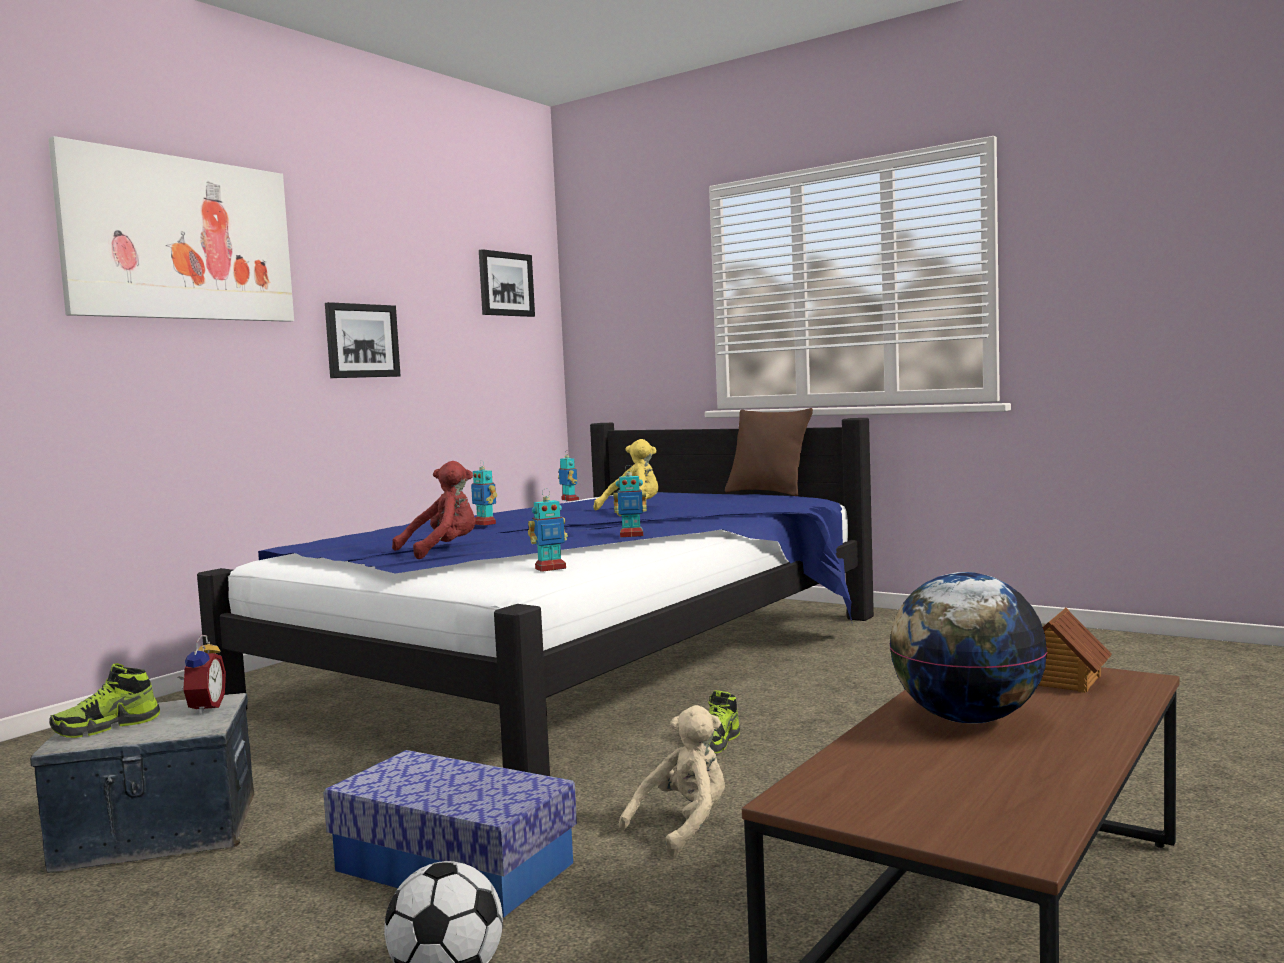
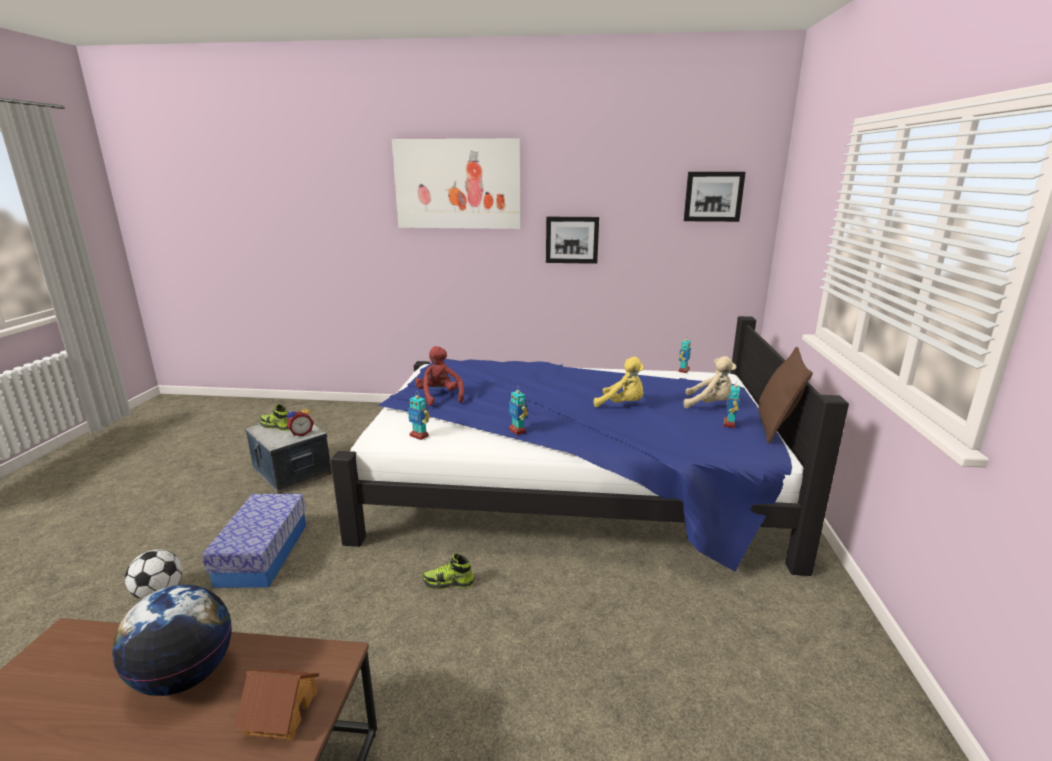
camera: 60 degrees right, 15 degrees up
red plush toy [392,461,476,559] -> red plush toy turned 135 degrees counterclockwise [415,346,464,406]
toy robot [471,462,497,526] -> toy robot moved to [724,385,740,428]
beige plush toy [618,705,725,857] -> beige plush toy moved to [683,356,737,408]

